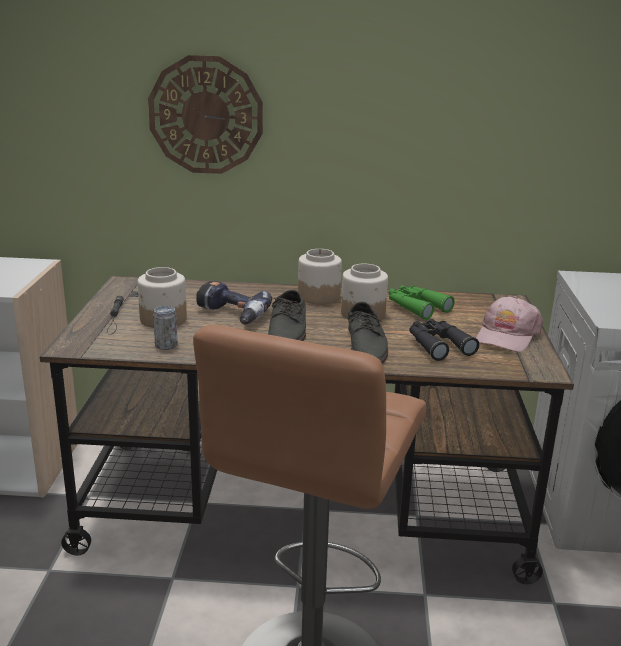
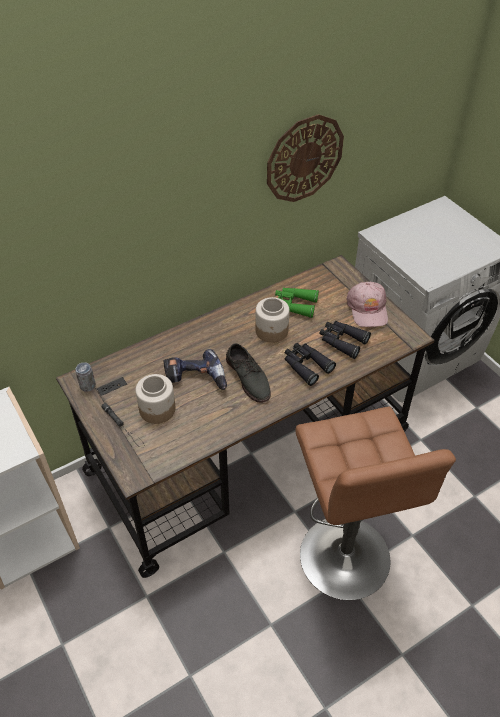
camera: 35 degrees left, 25 degrees up
wall clock [148,55,263,174] -> wall clock moved to [267,114,344,202]
can [153,306,178,350] -> can moved to [75,362,96,392]
jar [298,249,342,304] -> none
grey shoe [348,302,388,364] -> black binoculars [285,343,336,386]

